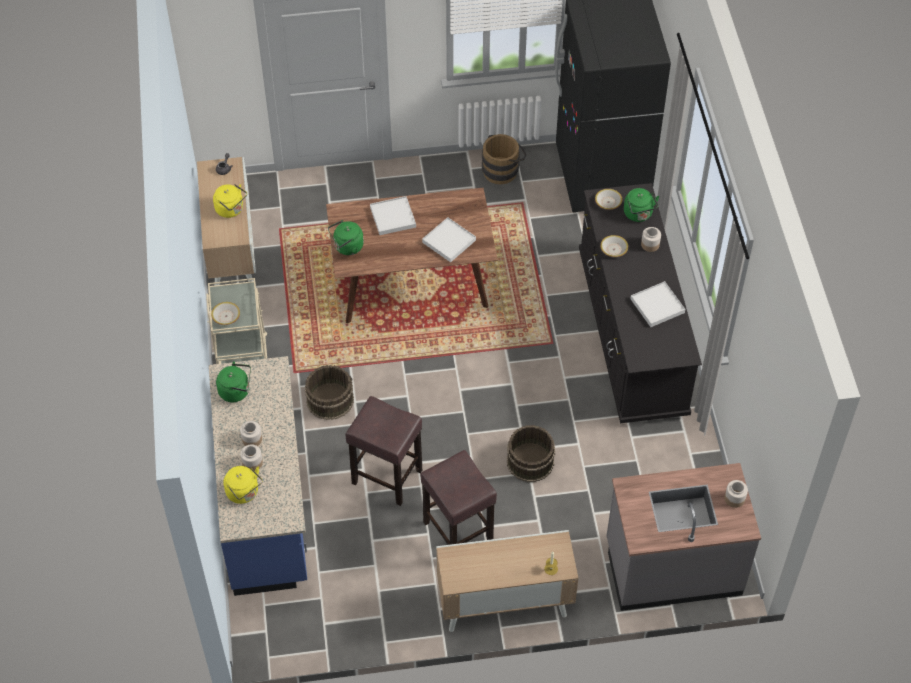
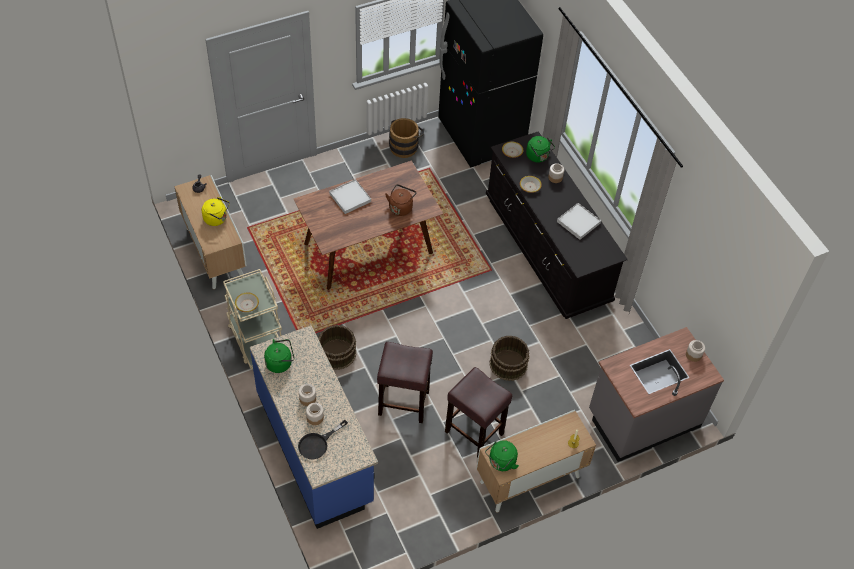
camera: 20 degrees left, 0 degrees up
yellow kettle [223,466,263,504] -> black frying pan [298,420,348,460]
green kettle [328,220,364,255] -> green kettle moved to [485,440,519,471]
white tray [422,217,476,262] -> brown kettle [385,184,416,216]

